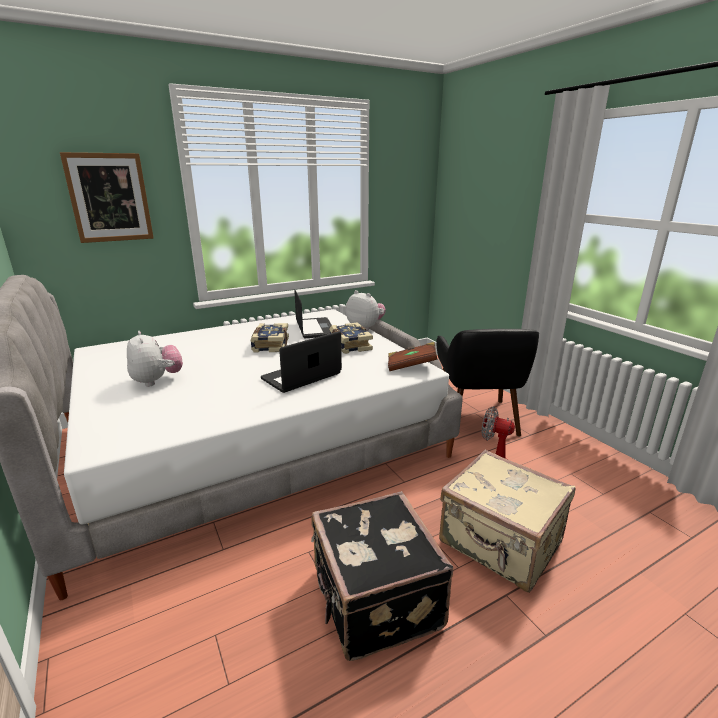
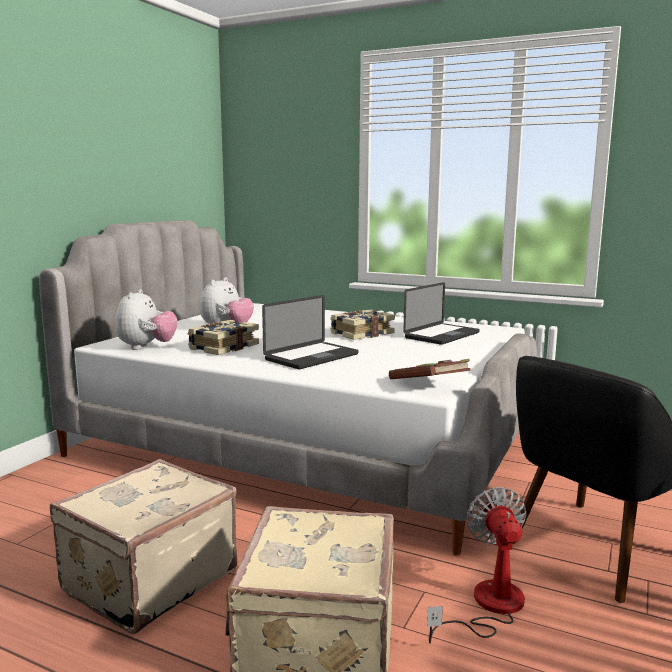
camera: 55 degrees right, 10 degrees down
picture [60,152,154,243] -> none
laptop [261,331,342,393] -> laptop turned 120 degrees clockwise [262,295,359,369]
black suitcase [311,491,453,661] -> beige suitcase [50,459,237,634]
book [329,322,373,354] -> book moved to [188,320,259,355]
plush toy [346,290,386,331] -> plush toy moved to [116,289,178,350]

